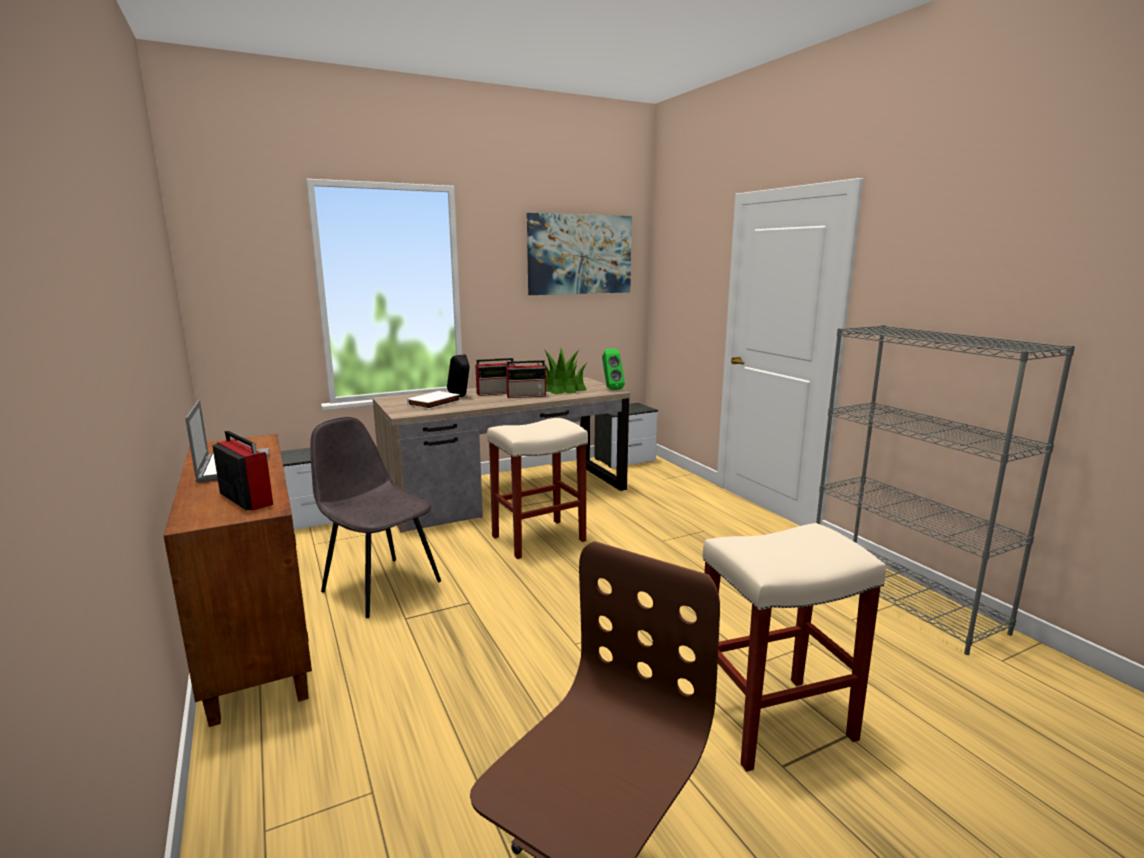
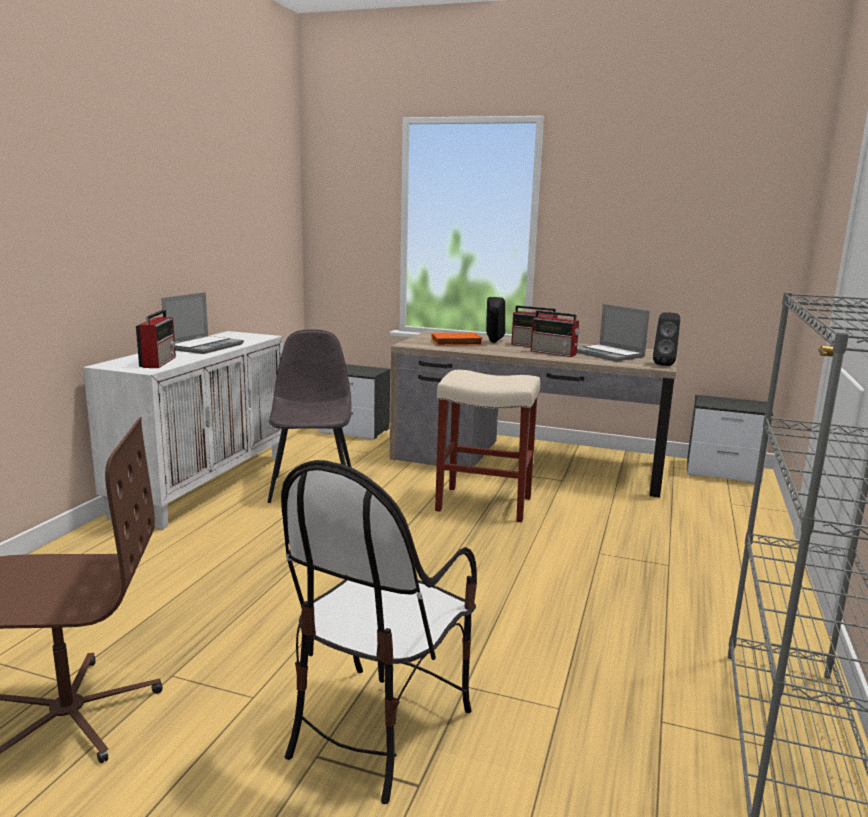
camera: 45 degrees right, 0 degrees up
brown cabinet [163,434,312,727] -> white cabinet [83,331,283,530]
white book [407,391,461,409] -> orange book [431,333,483,345]
picture [527,213,632,295] -> none
potted plant [537,348,587,394] -> laptop [577,304,650,362]
green speaker [602,348,625,390] -> black speaker [653,312,680,366]
beige stool [702,523,886,772] -> chair [281,460,477,804]

